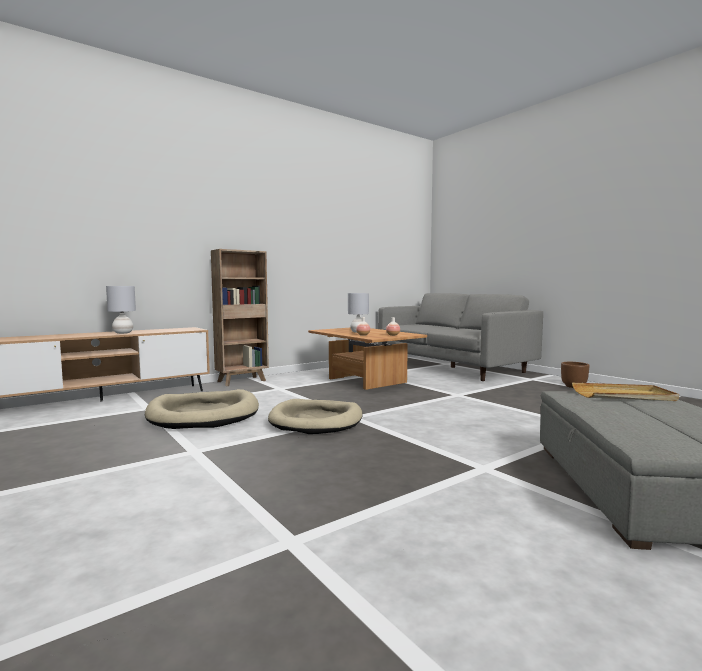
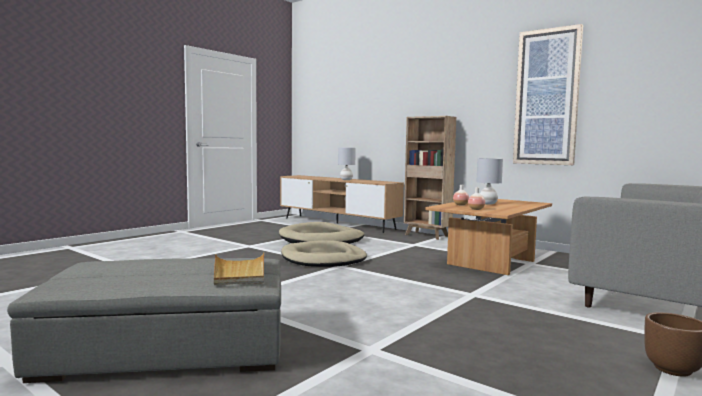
camera: 75 degrees right, 0 degrees up
none -> picture [513,24,583,165]

